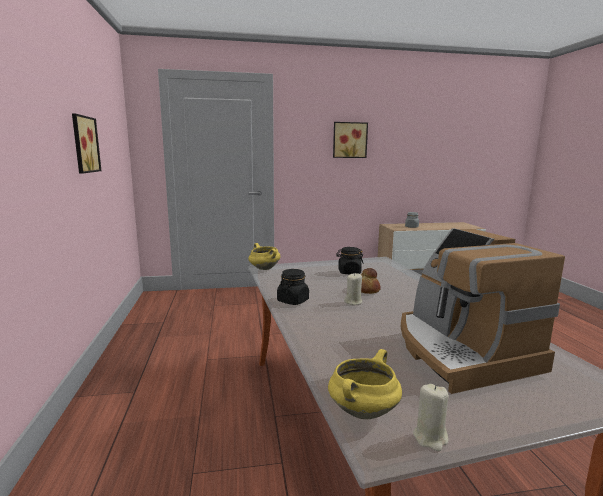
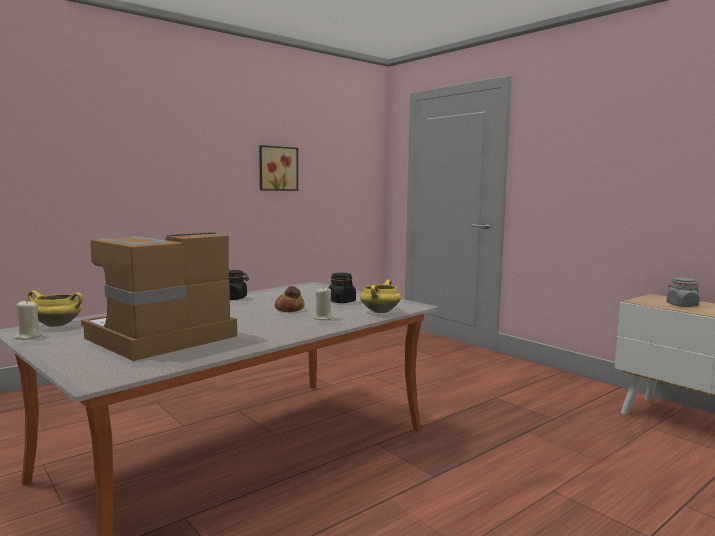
camera: 60 degrees right, 5 degrees down
yellow cooking pot [248,243,281,270] -> yellow cooking pot moved to [360,280,401,313]
picture [333,122,368,158] -> none
beige candle [344,273,362,305] -> beige candle moved to [314,287,334,320]

